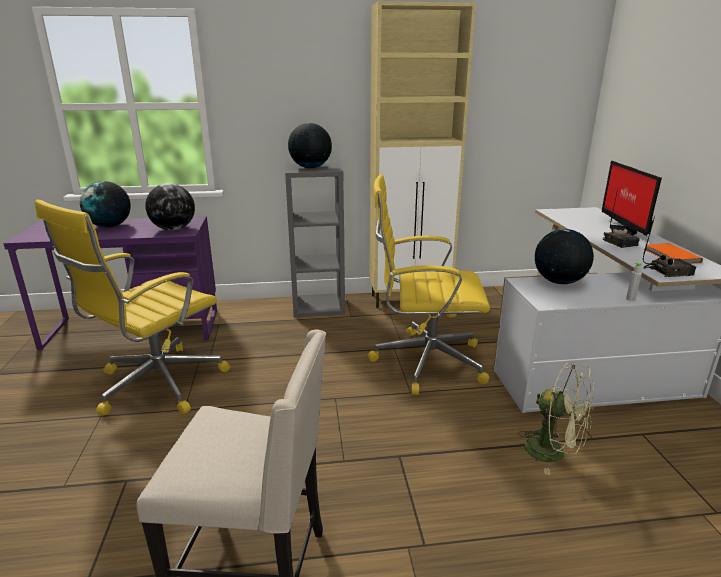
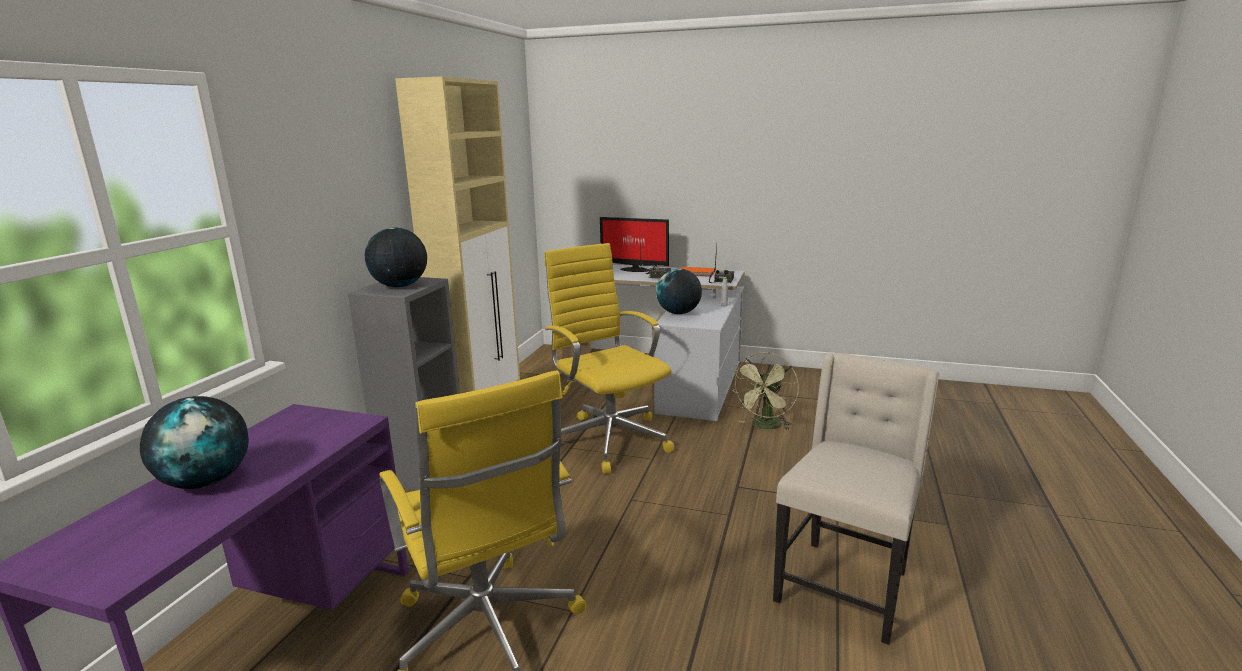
camera: 65 degrees left, 5 degrees down
globe [145,183,195,230] -> none
yellow office chair [368,174,490,395] -> yellow office chair turned 120 degrees clockwise [544,243,674,474]
green fan [518,363,595,475] -> green fan turned 150 degrees clockwise [732,352,799,431]

